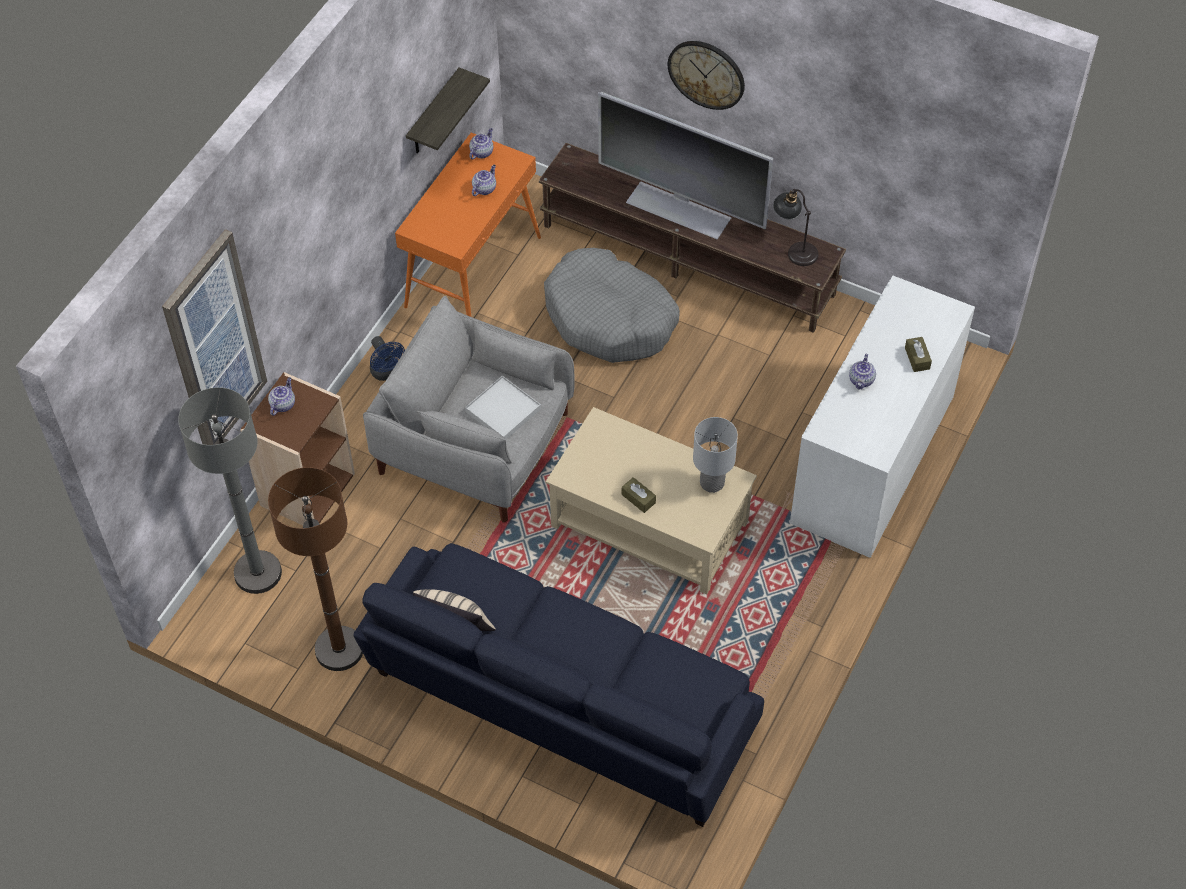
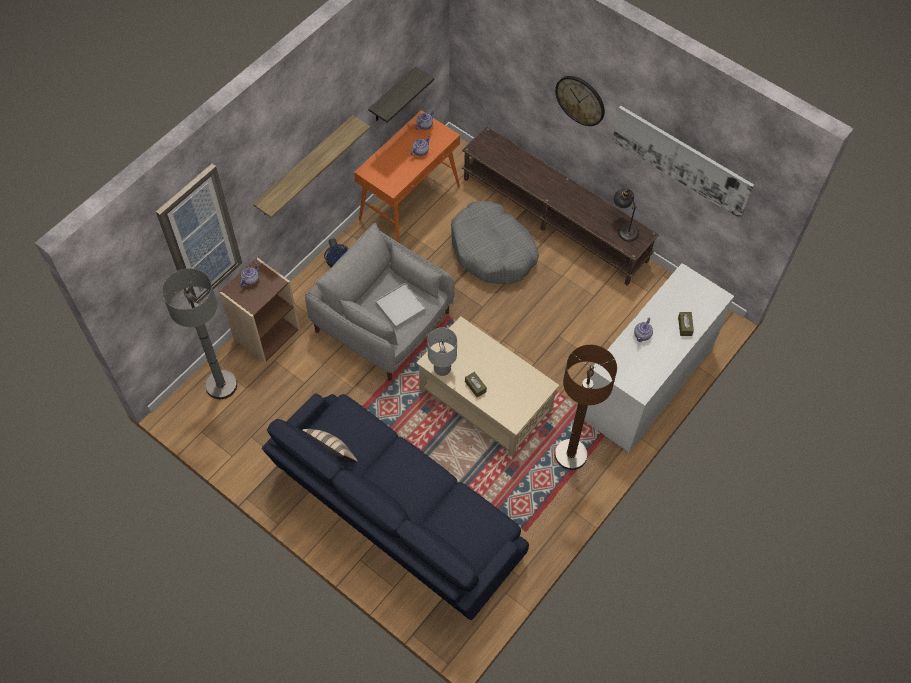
camera: 10 degrees right, 5 degrees up
brown floor lamp [268,467,363,671] -> brown floor lamp moved to [555,345,617,470]
television [598,92,773,239] -> none
grey table lamp [693,417,738,493] -> grey table lamp moved to [427,328,457,376]
none -> shelf [253,115,371,218]
none -> picture [612,106,754,219]

